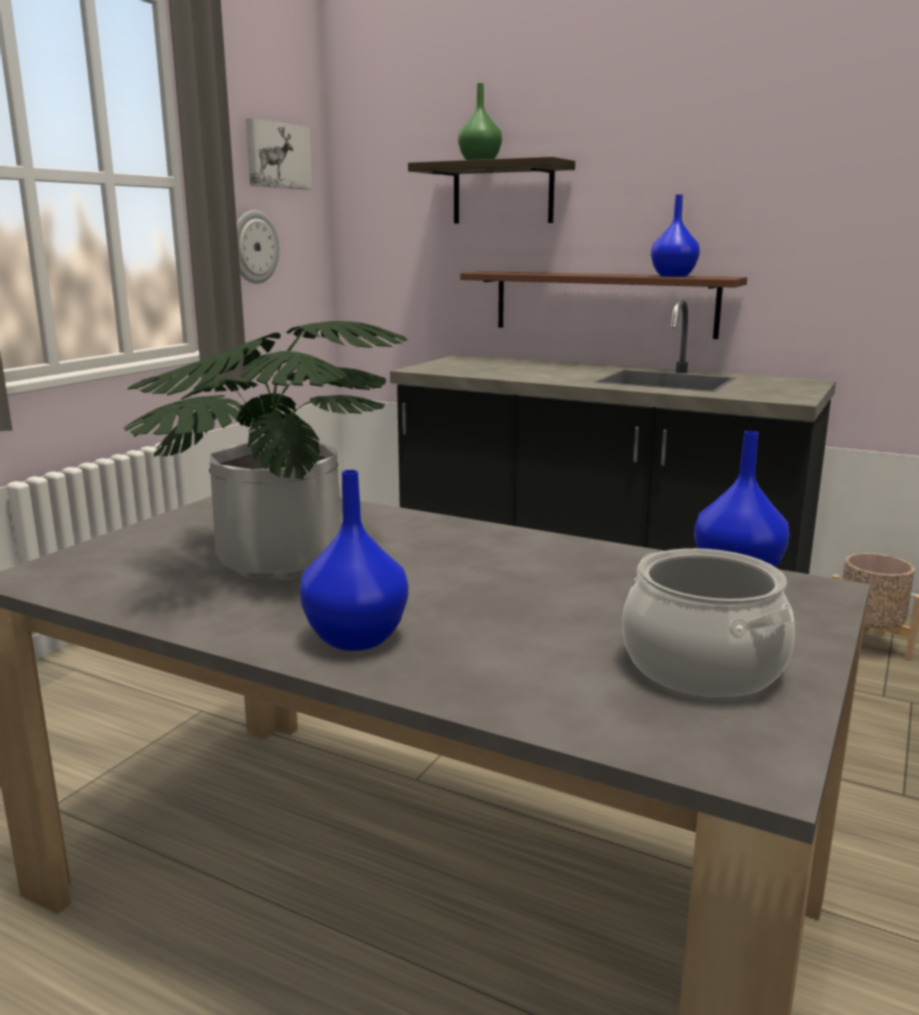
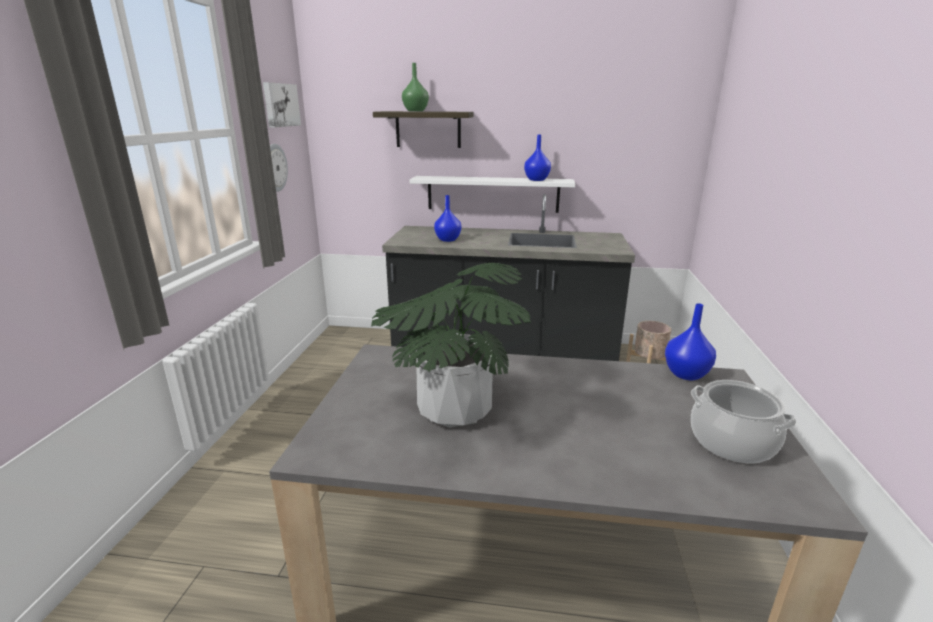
camera: 20 degrees left, 5 degrees up
blue vase [300,470,409,651] -> blue vase moved to [434,195,461,242]
brown shelf [460,271,747,339] -> white shelf [410,176,575,213]

